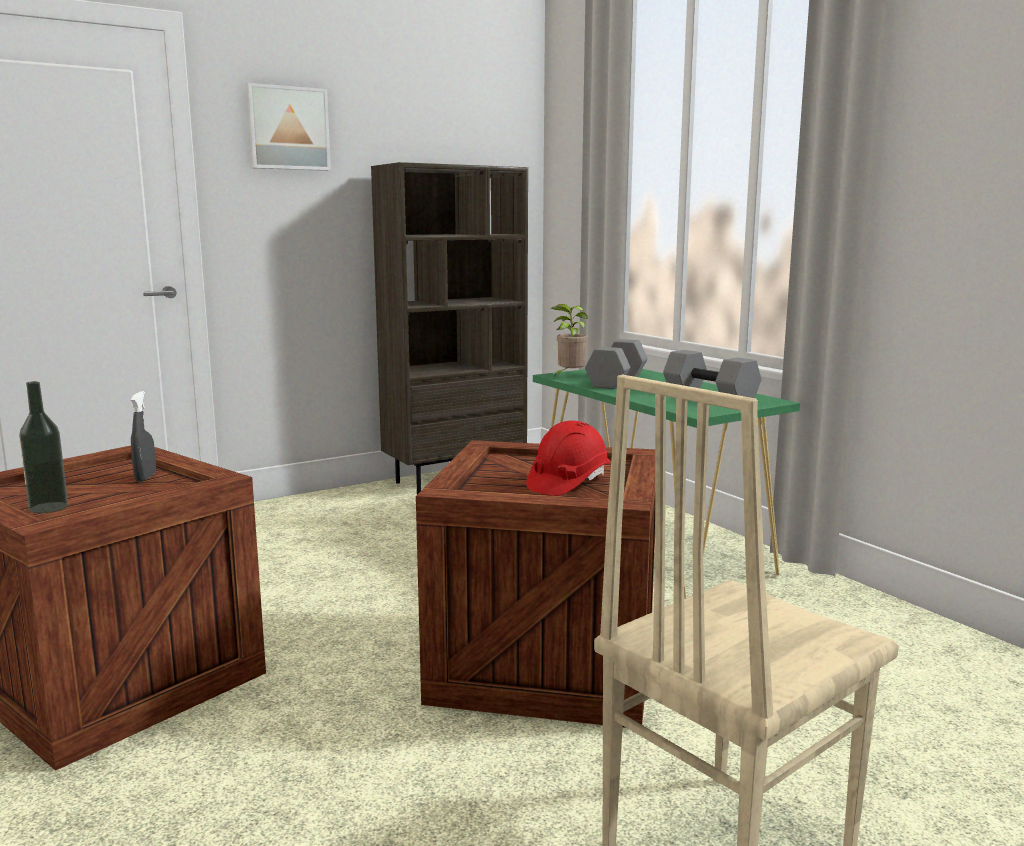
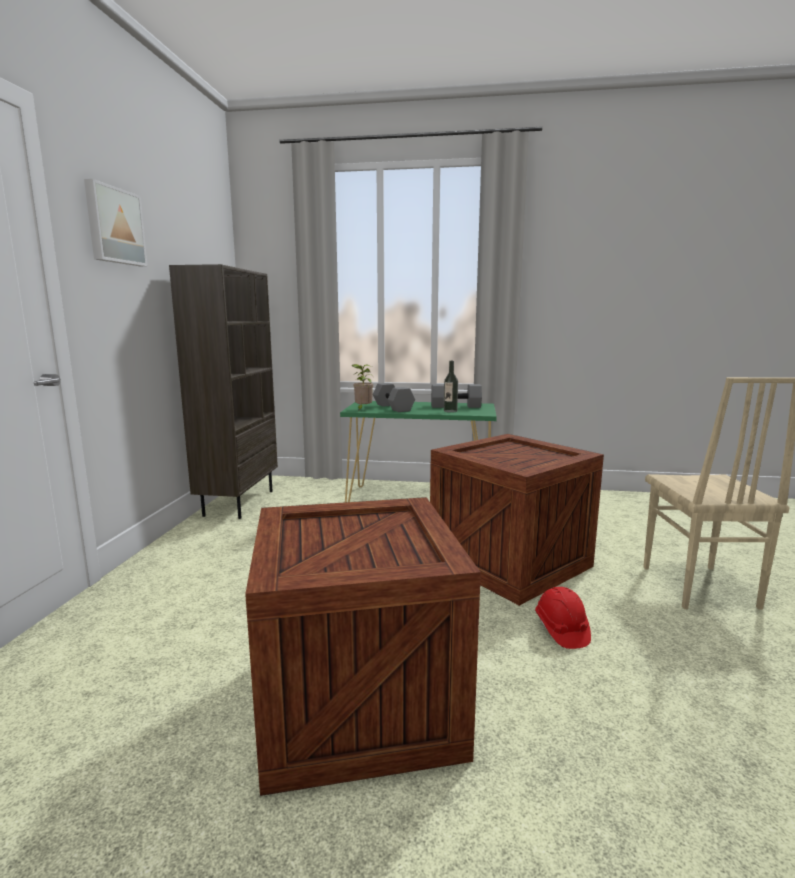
camera: 50 degrees left, 0 degrees up
bottle [19,381,68,513] -> bottle moved to [444,361,458,413]
grey spray bottle [131,391,156,482] -> none
red hard hat [526,420,610,496] -> red hard hat moved to [535,587,591,649]

